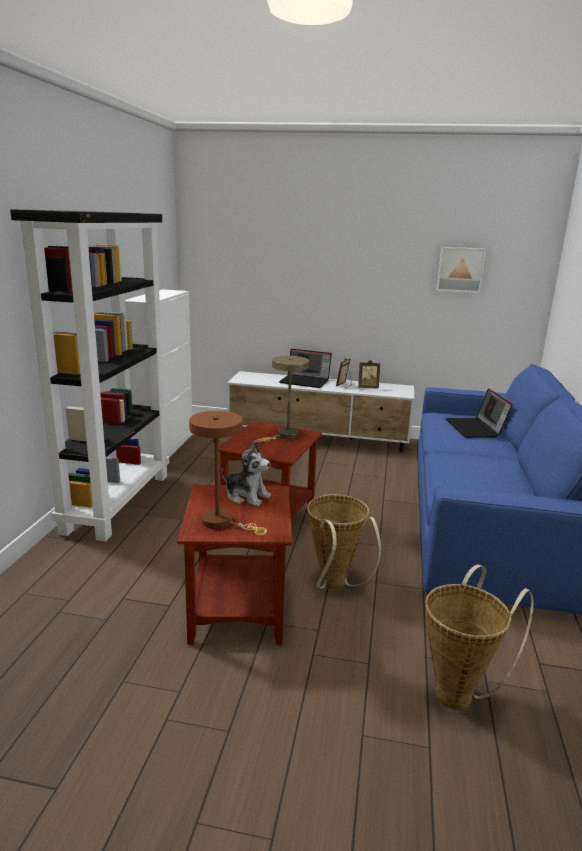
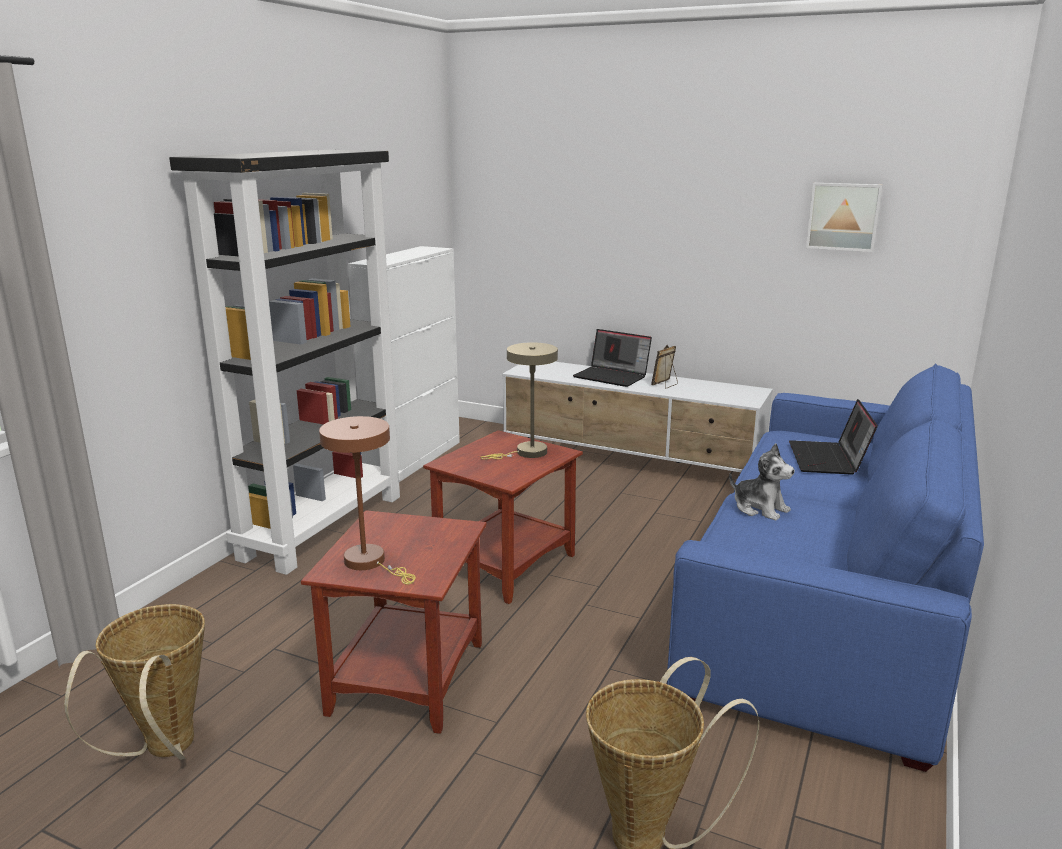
camera: 15 degrees right, 0 degrees up
plush toy [221,441,271,506] -> plush toy moved to [729,443,795,520]
basket [307,494,381,589] -> basket moved to [64,604,205,760]
picture frame [358,360,380,389] -> none

